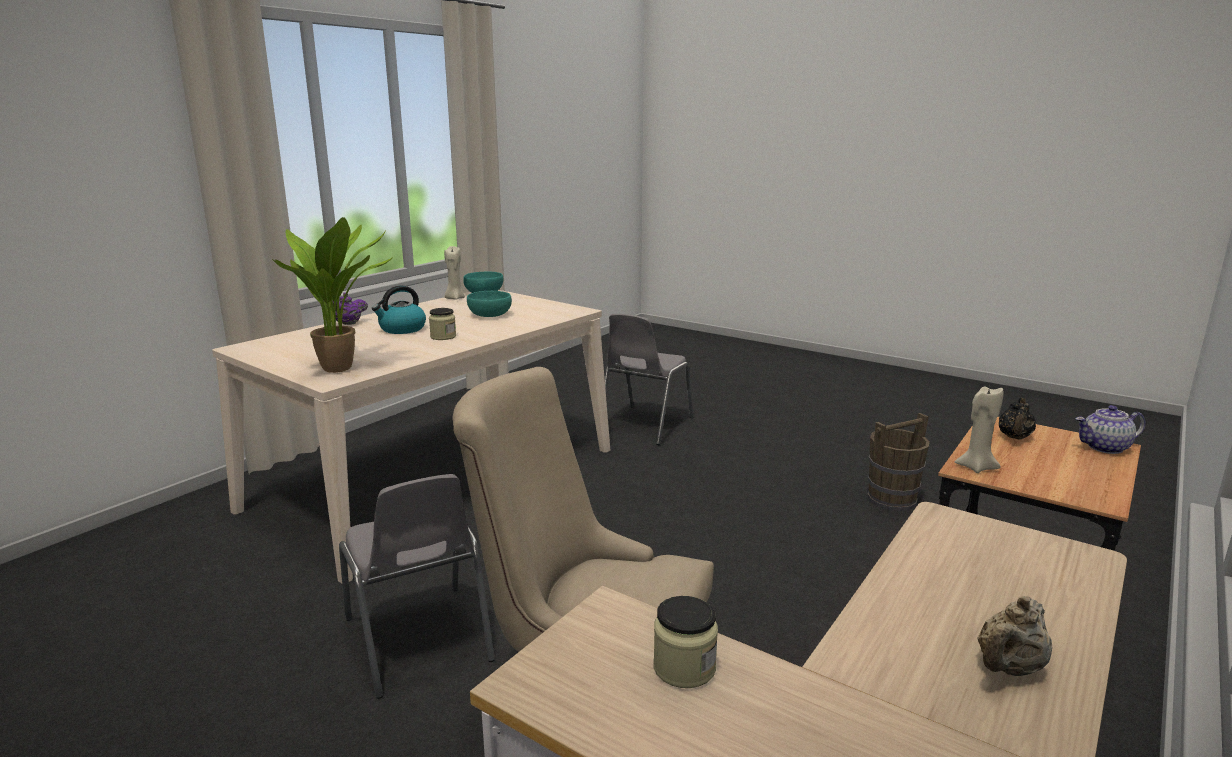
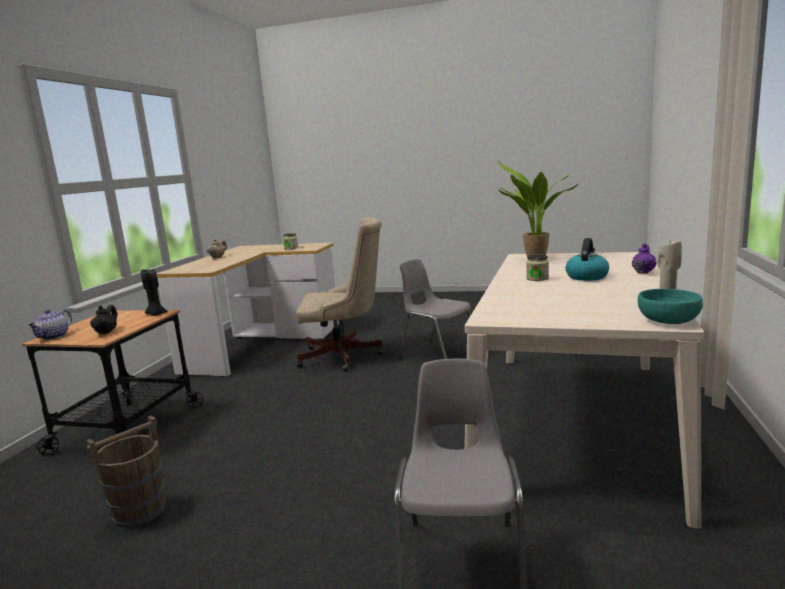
camera: 160 degrees right, 5 degrees down
turquoise bowl [467,291,512,317] -> none
beige candle [955,386,1003,473] -> black candle [141,269,168,316]
teapot [1075,405,1146,454] -> teapot turned 135 degrees clockwise [27,310,72,340]

